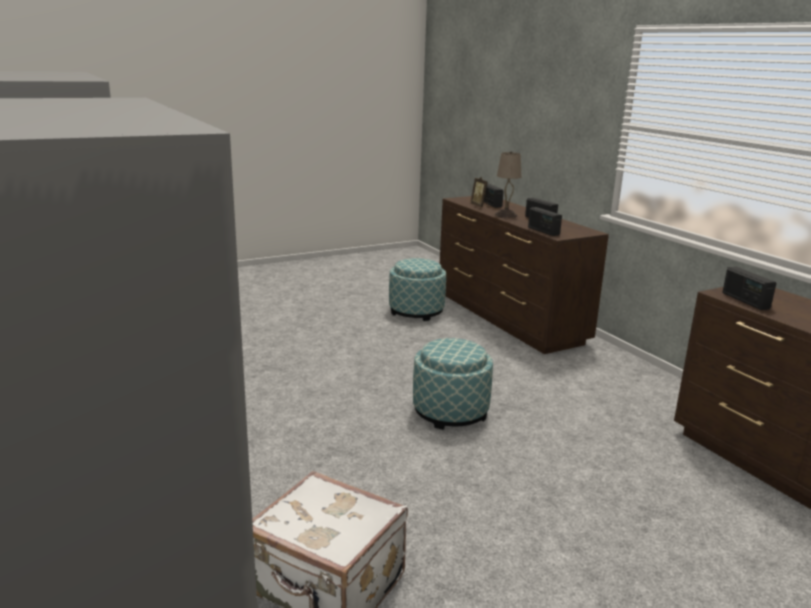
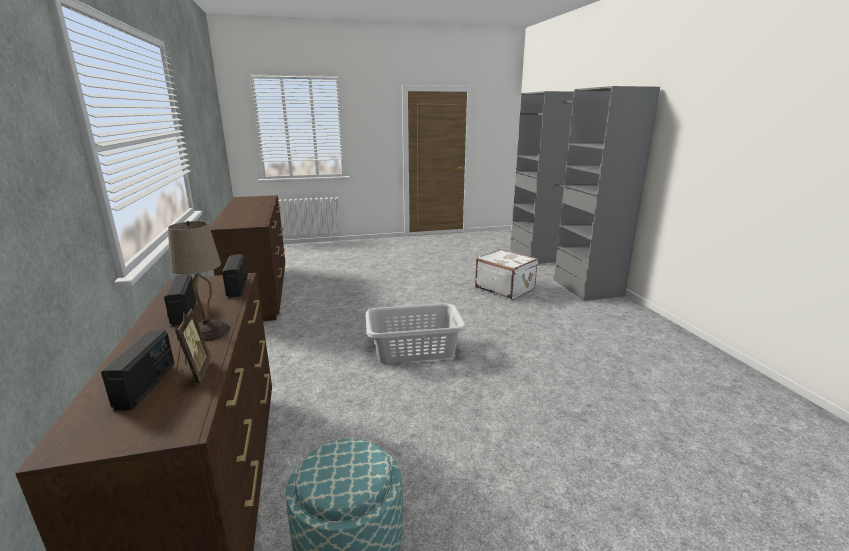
camera: 165 degrees left, 0 degrees up
ottoman [413,338,493,430] -> grey laundry basket [365,303,466,363]
radio [723,267,776,310] -> none

